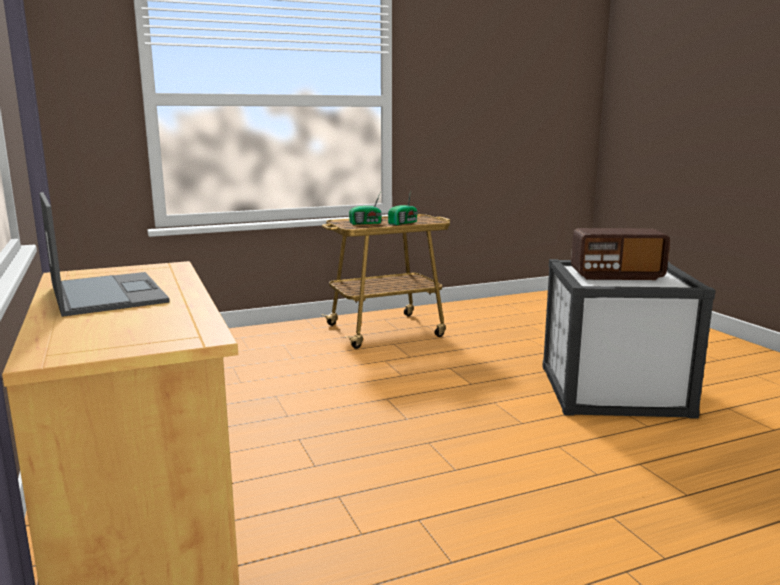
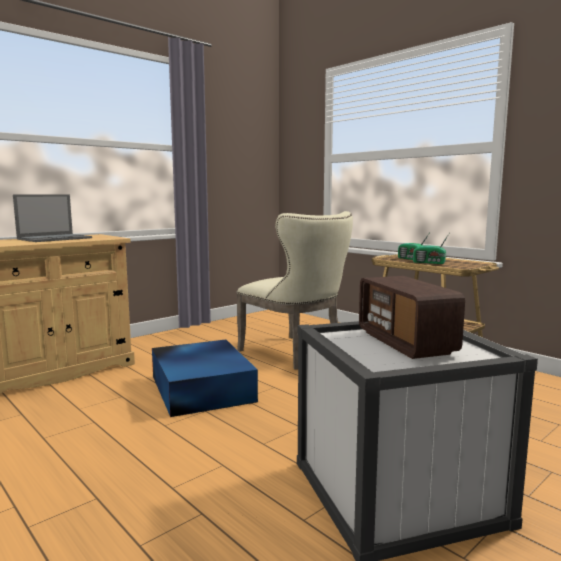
camera: 70 degrees right, 5 degrees down
none -> blue storage box [152,340,258,417]
none -> beige chair [237,211,353,370]

